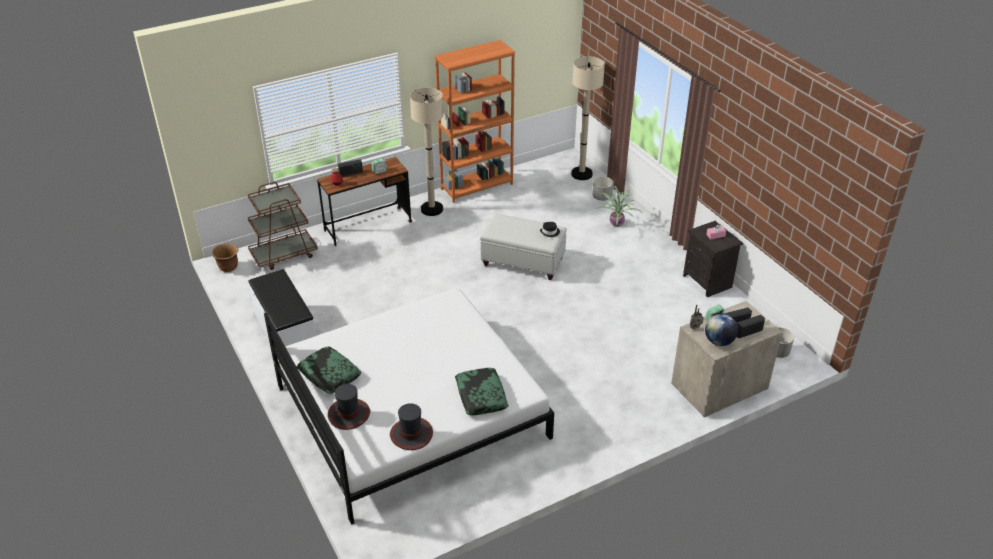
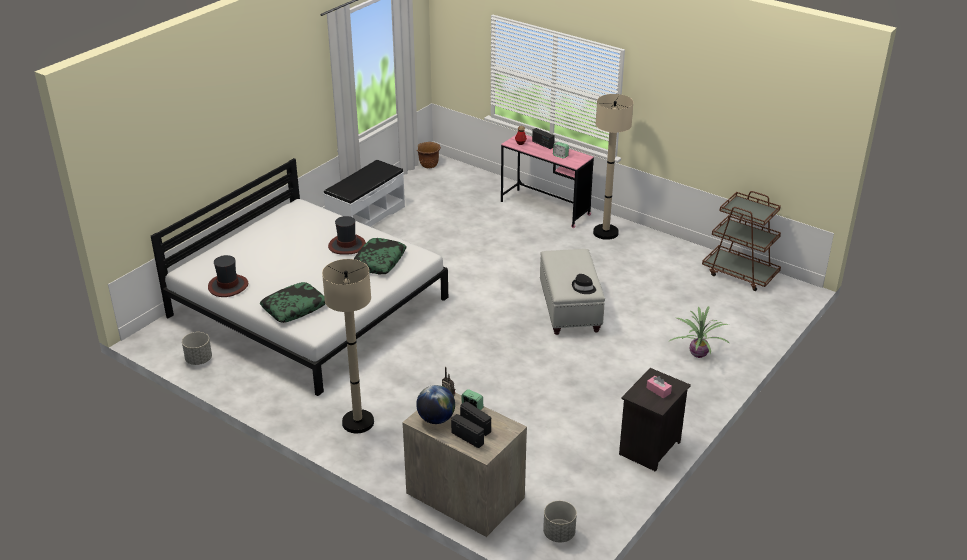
camera: 65 degrees right, 5 degrees down
brown cart [248,182,318,270] -> brown cart moved to [702,191,781,291]
pillow [297,347,361,394] -> pillow moved to [354,238,407,274]
brown desk [317,157,412,246] -> pink desk [501,135,594,228]
hat [328,384,370,430] -> hat moved to [328,216,366,255]
orange bookcase [435,40,515,203] -> none
beige floor lamp [571,56,605,180] -> beige floor lamp moved to [322,259,374,433]
grey planter [592,176,613,201] -> grey planter moved to [182,332,212,365]

